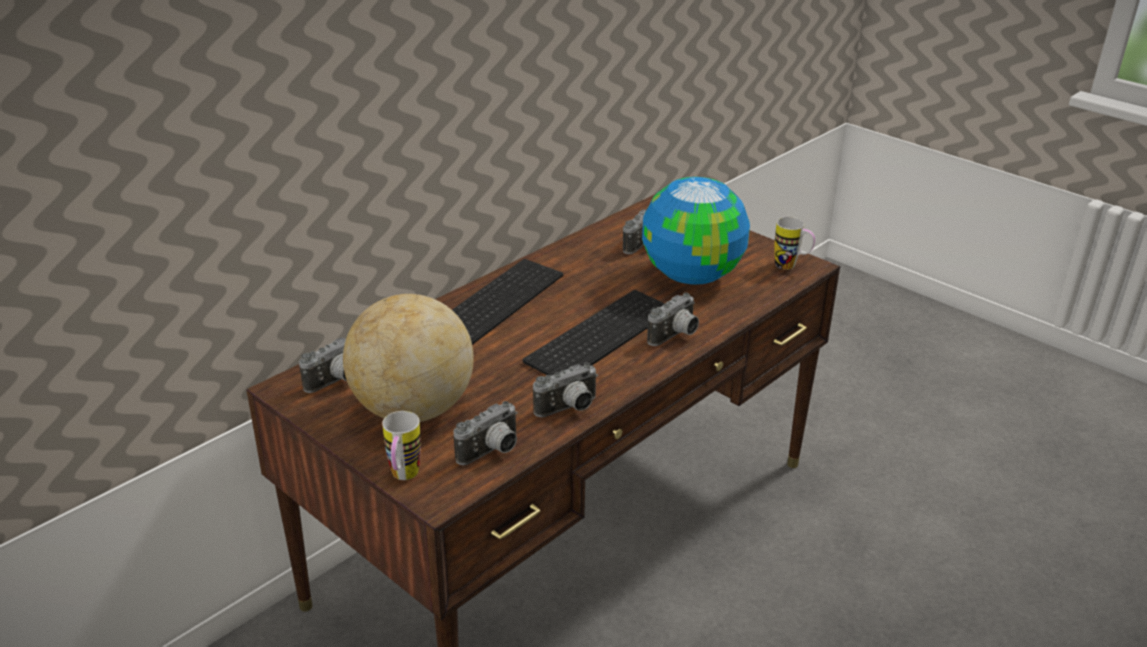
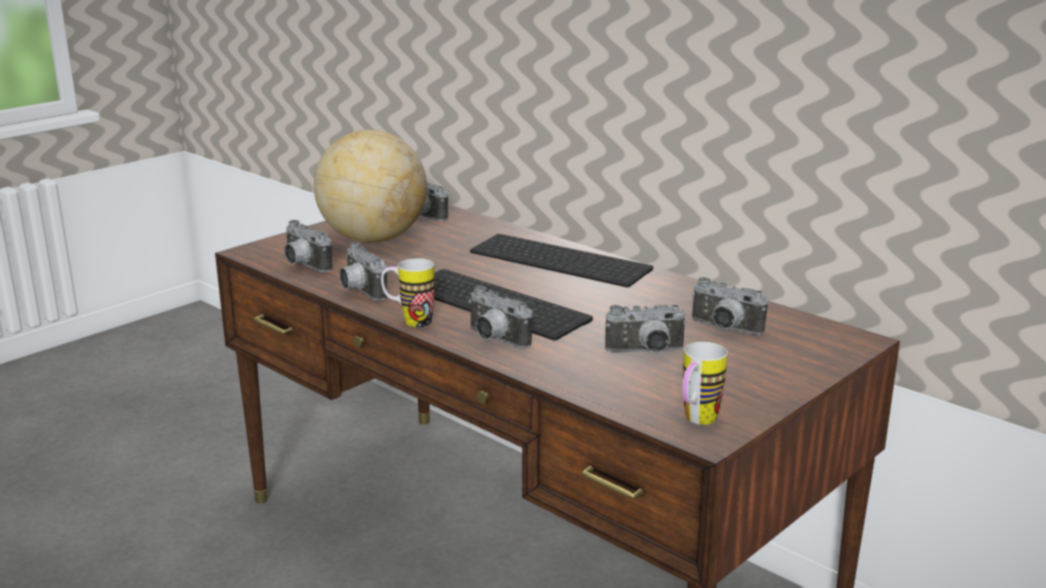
camera: 90 degrees right, 10 degrees down
mug [382,411,421,480] -> mug moved to [381,258,435,327]
globe [642,177,750,285] -> camera [605,305,687,353]

